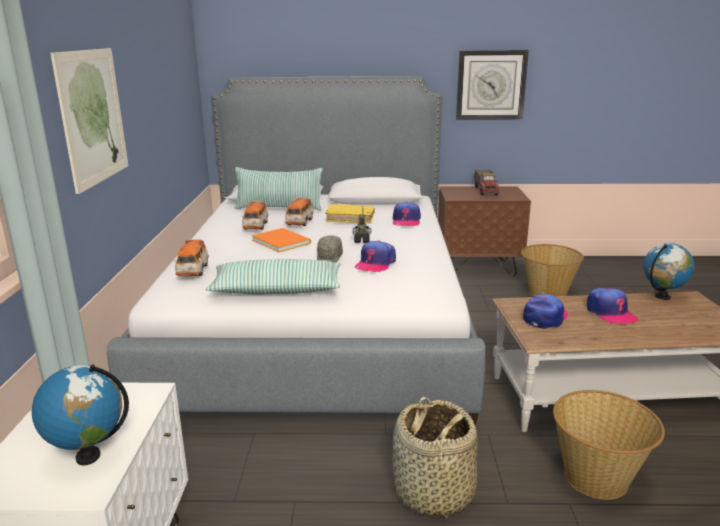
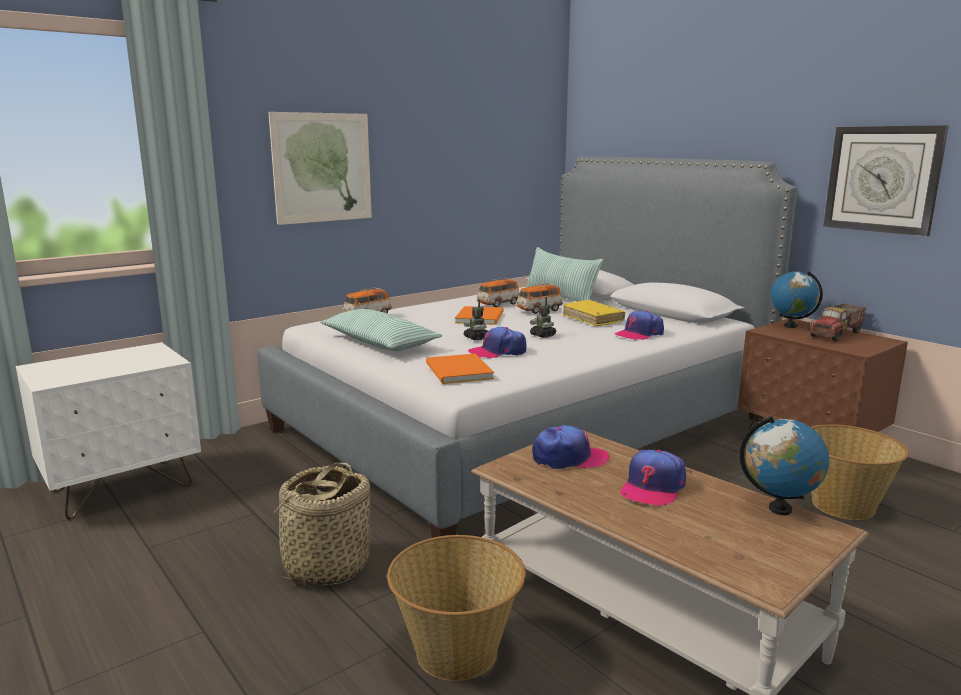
camera: 50 degrees right, 5 degrees down
globe [32,364,129,465] -> globe moved to [771,271,823,328]
grey cap [317,235,343,262] -> toy robot [463,299,488,340]
none -> orange book [426,353,494,384]

